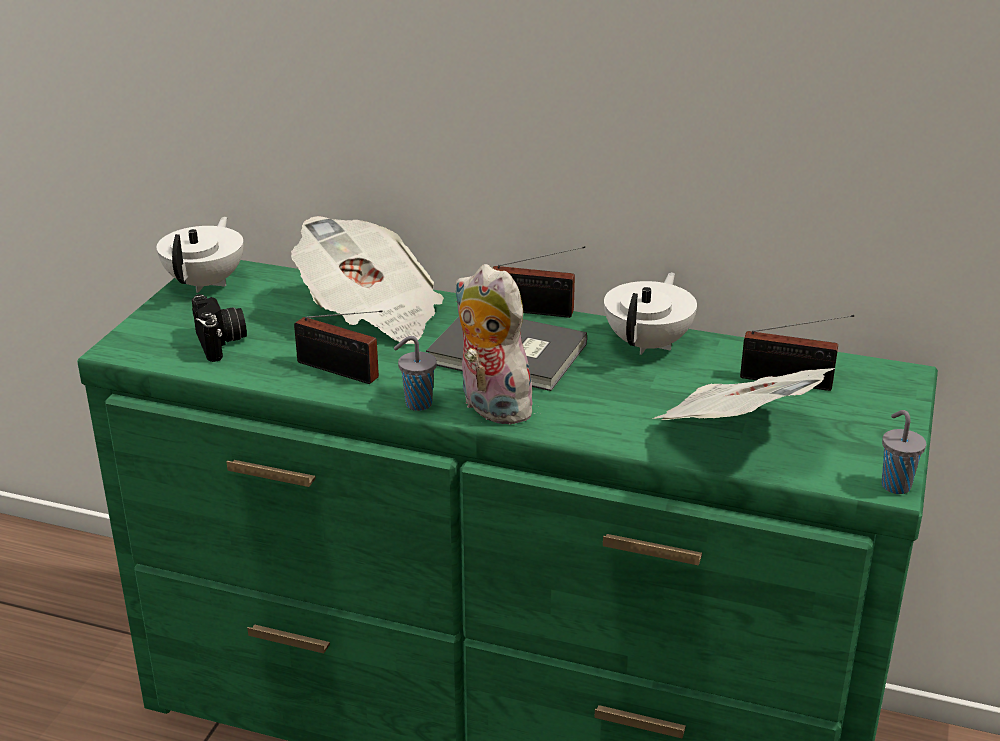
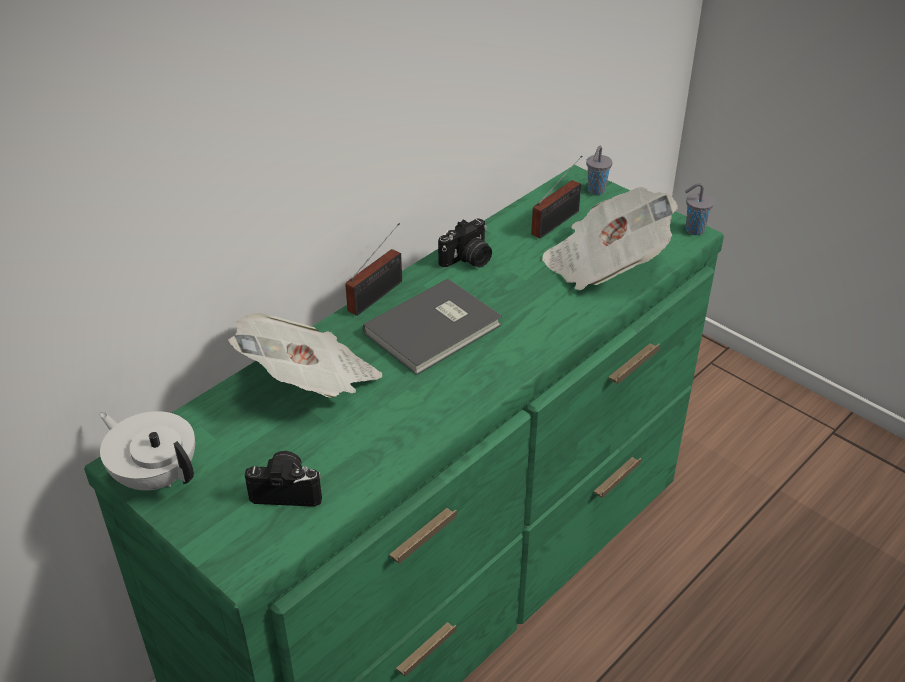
camera: 65 degrees left, 10 degrees up
radio [294,310,382,384] -> none
grey cup [394,336,437,411] -> grey cup moved to [586,146,612,195]
plush toy [455,264,535,424] -> none
white teapot [604,272,697,355] -> camera [438,218,492,267]

